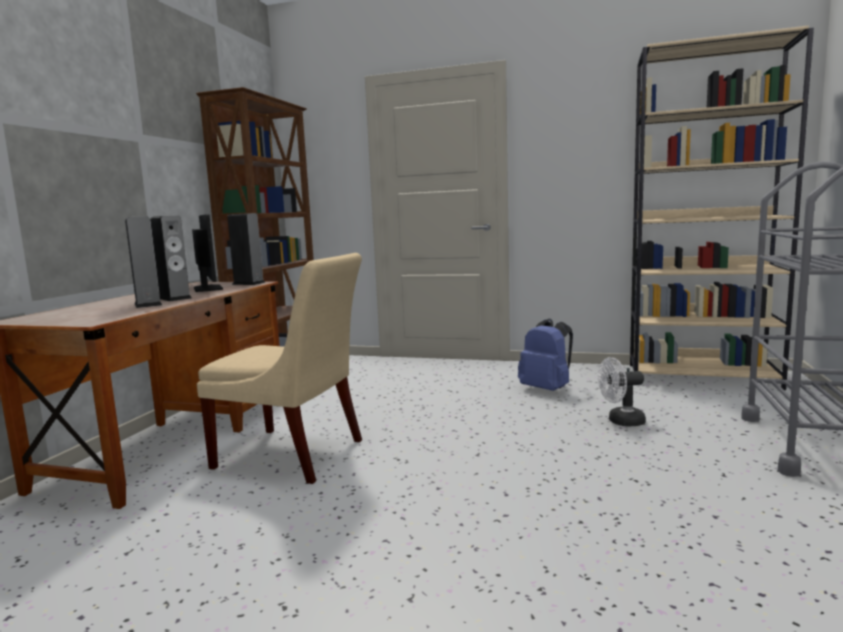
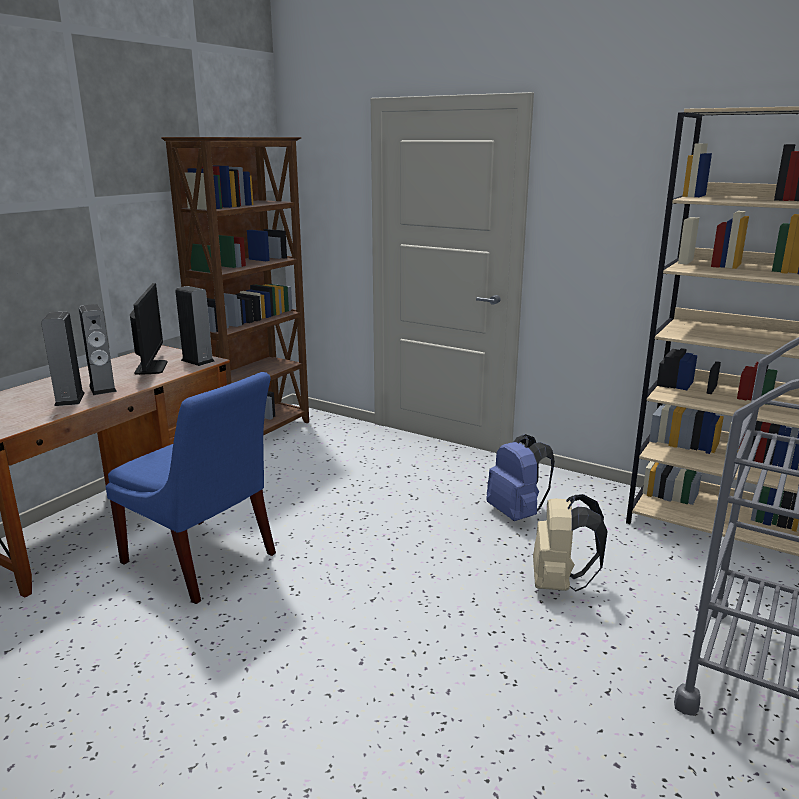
camera: 15 degrees right, 10 degrees up
beige chair [197,253,362,484] -> blue chair [106,372,276,604]
white fan [598,357,646,427] -> beige backpack [533,494,608,591]

